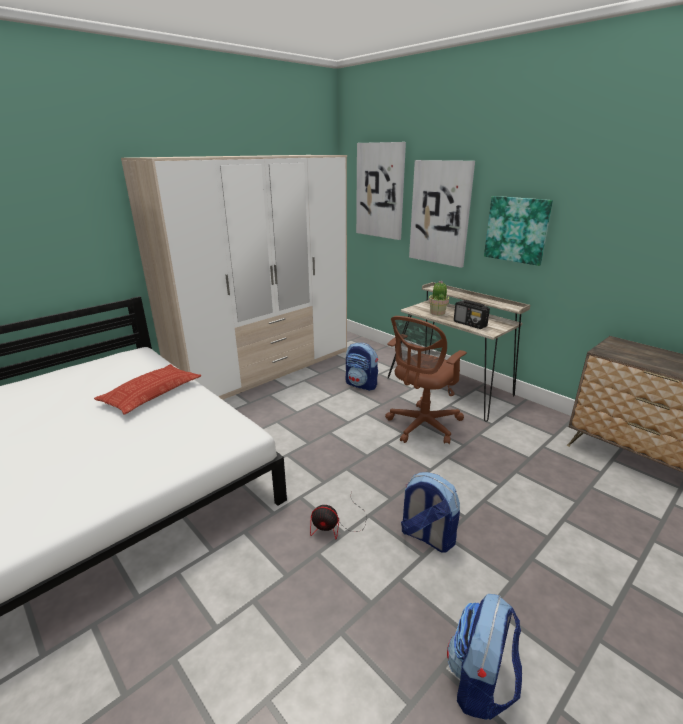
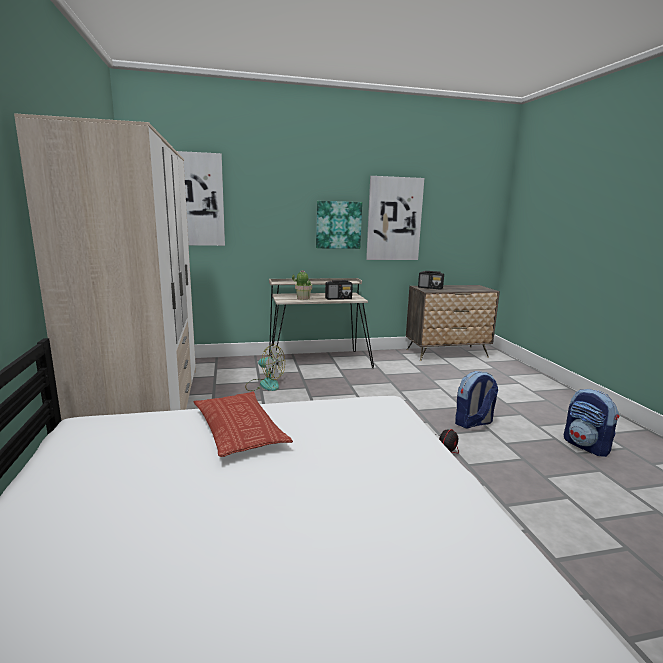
camera: 60 degrees left, 10 degrees down
backpack [346,343,378,391] -> fan [245,344,285,391]
brown office chair [385,316,467,444] -> none
picture [409,160,475,268] -> picture moved to [366,176,424,260]
none -> radio [418,271,444,290]

